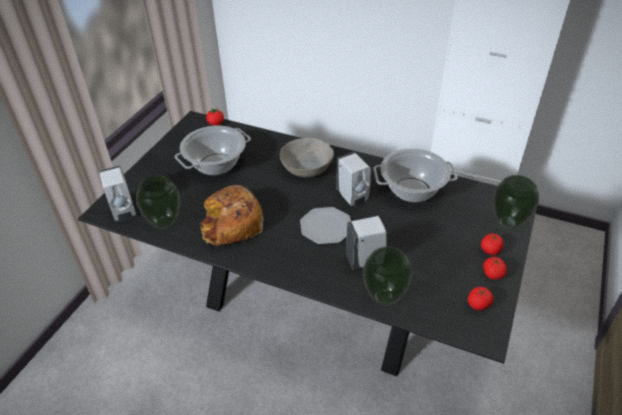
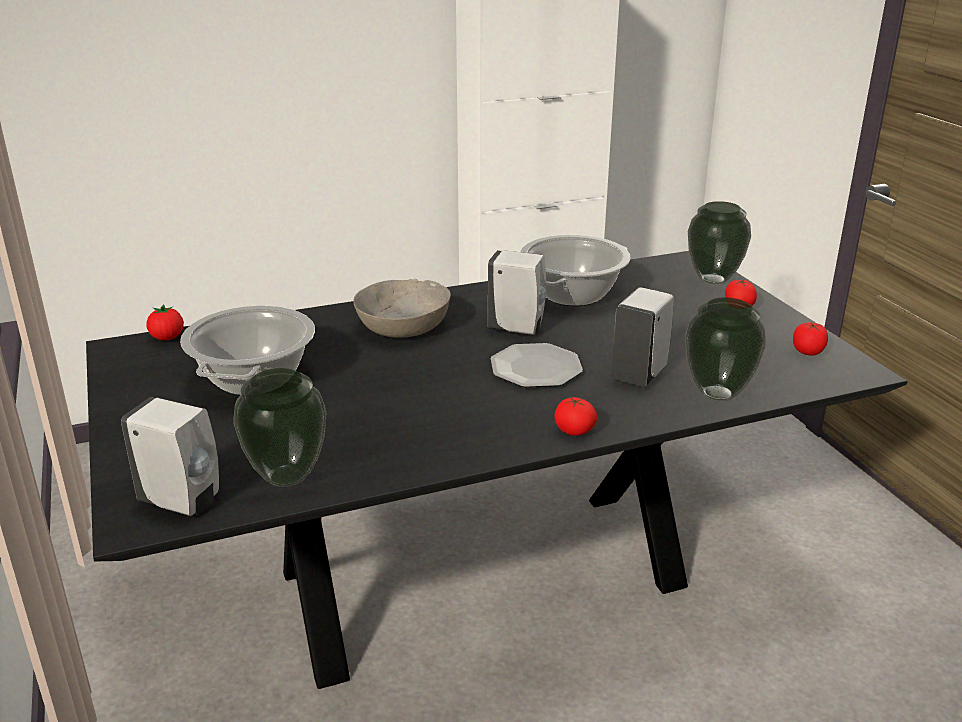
camera: 45 degrees left, 15 degrees down
bread [200,185,264,247] -> none
tomato [483,257,507,280] -> tomato moved to [554,397,597,436]

